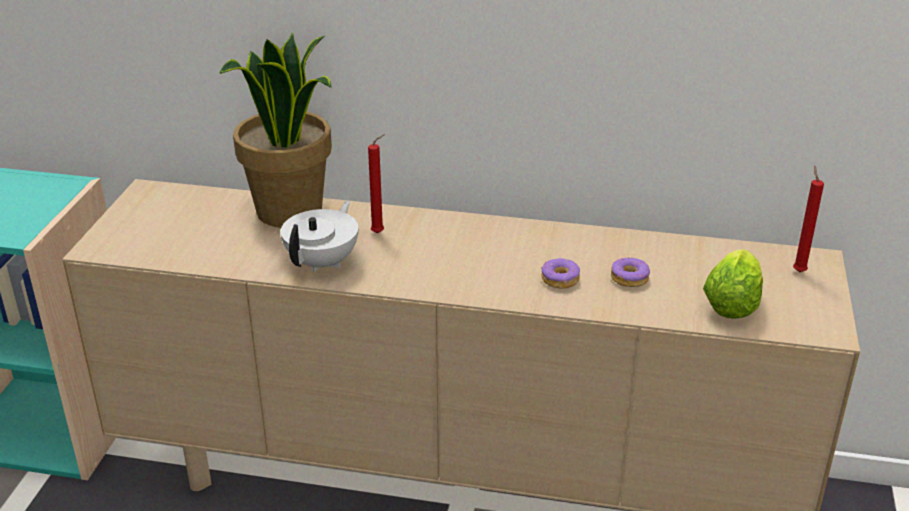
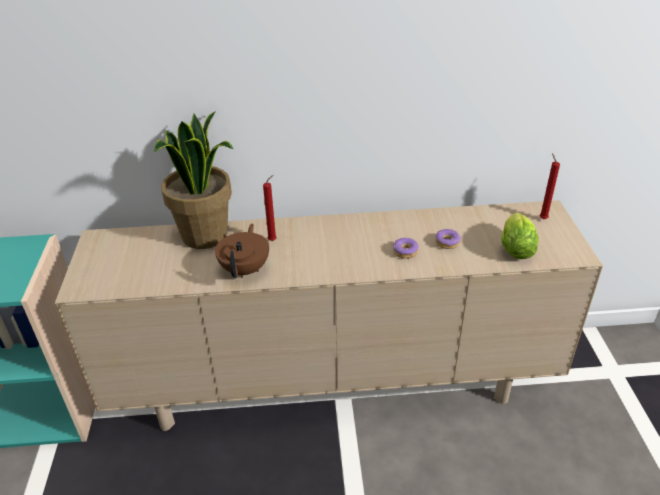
camera: 15 degrees left, 5 degrees up
white teapot [281,201,358,272] -> brown teapot [215,224,269,278]

